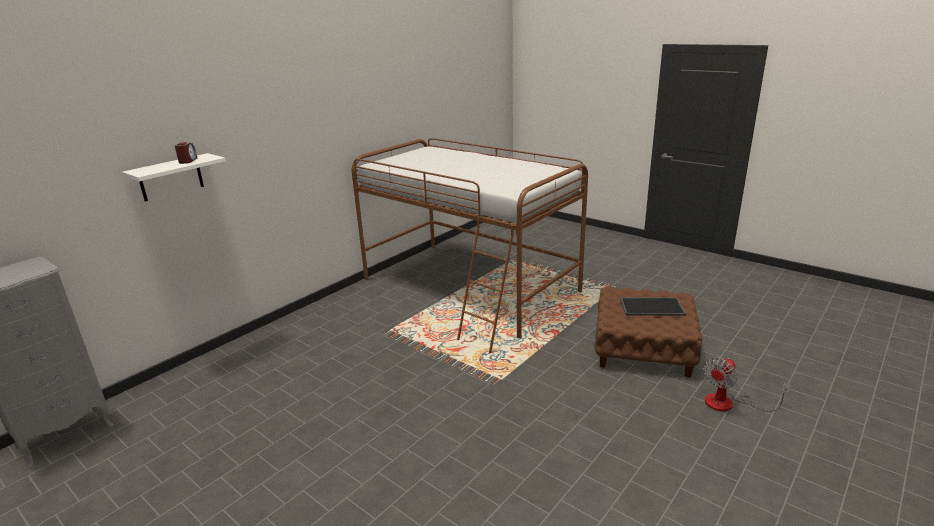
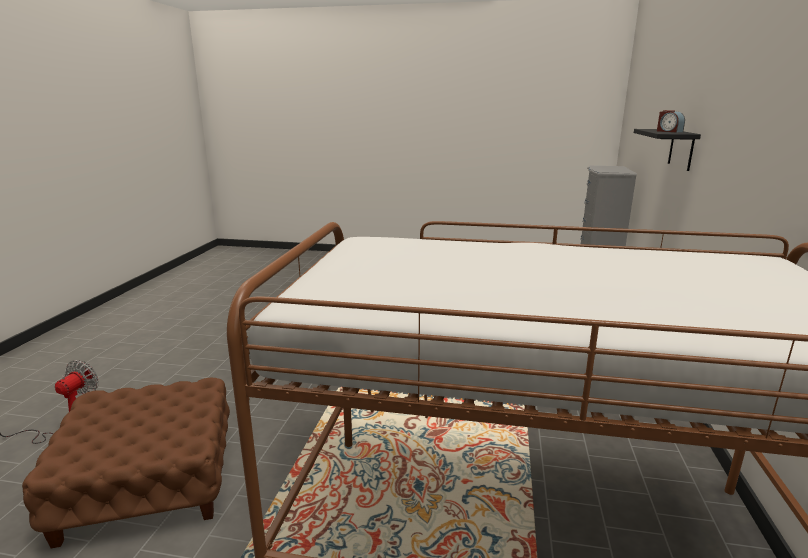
camera: 150 degrees right, 5 degrees down
white shelf [122,153,226,202] -> black shelf [634,129,701,171]
tray [620,297,686,316] -> none

